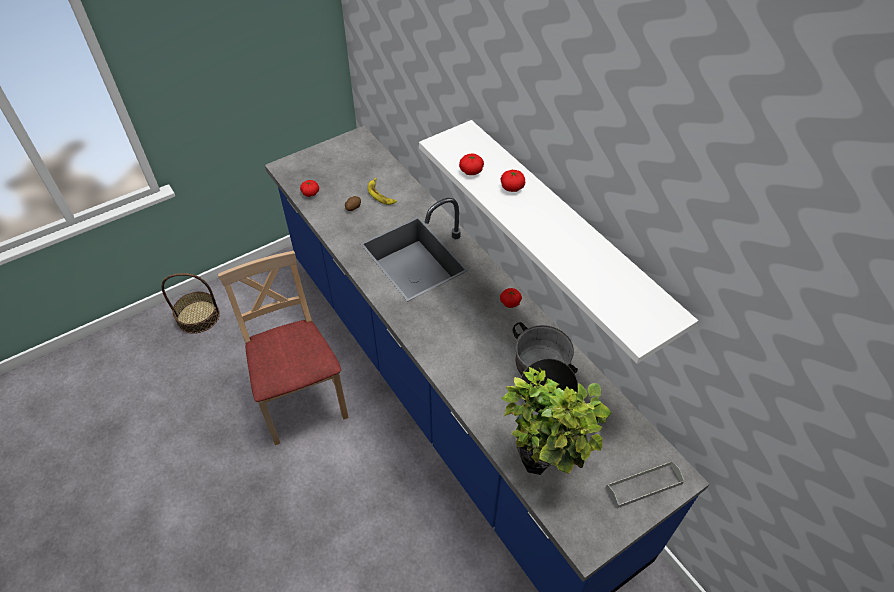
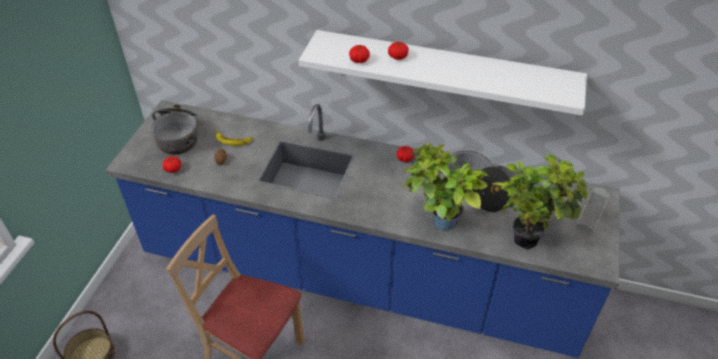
camera: 40 degrees left, 5 degrees down
none -> cooking pot [151,105,198,154]
none -> potted plant [403,143,488,230]

